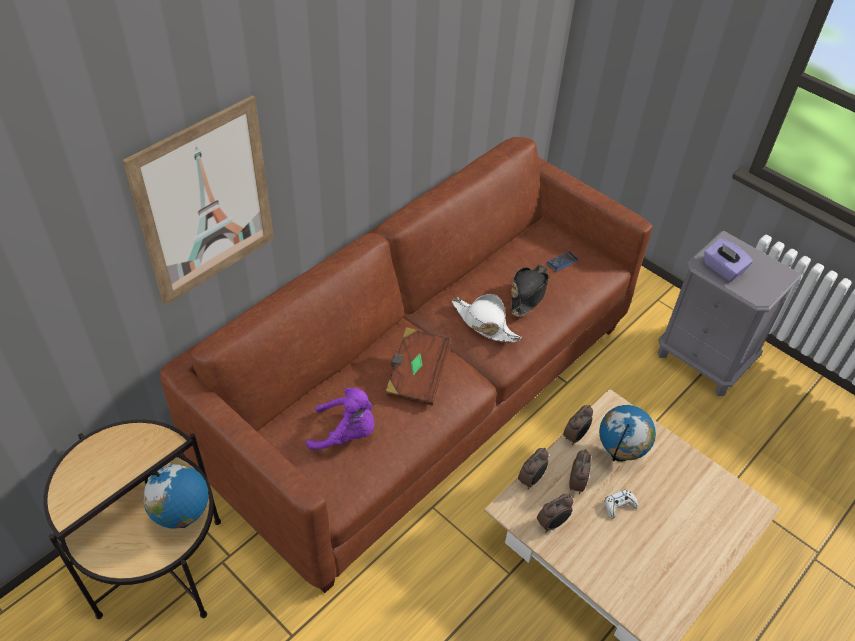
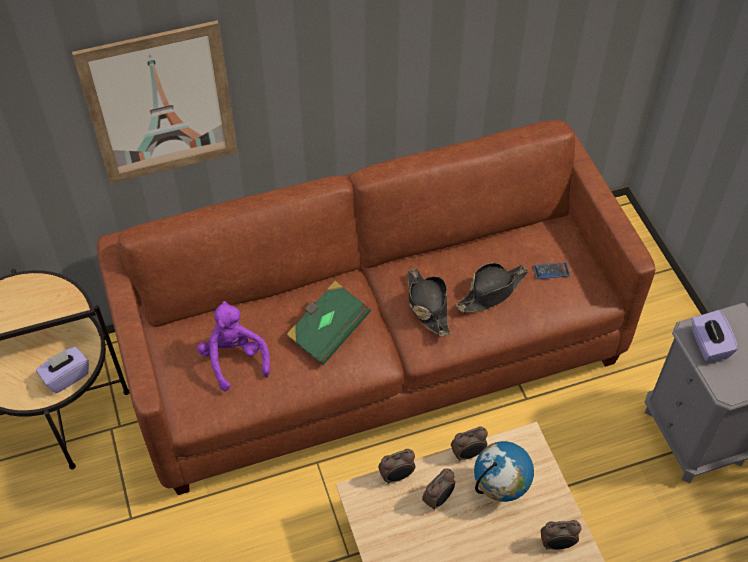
camera: 30 degrees right, 5 degrees up
globe [143,464,208,529] -> purple tissue box [36,346,89,393]
purple plush toy [306,388,375,450] -> purple plush toy turned 150 degrees counterclockwise [197,301,270,392]
brown book [385,327,452,406] -> green book [286,281,371,365]
white hat [452,294,522,342] -> black hat [408,269,450,336]
alarm clock [537,494,573,532] -> alarm clock moved to [541,520,581,550]
white game controller [605,490,638,518] -> none

